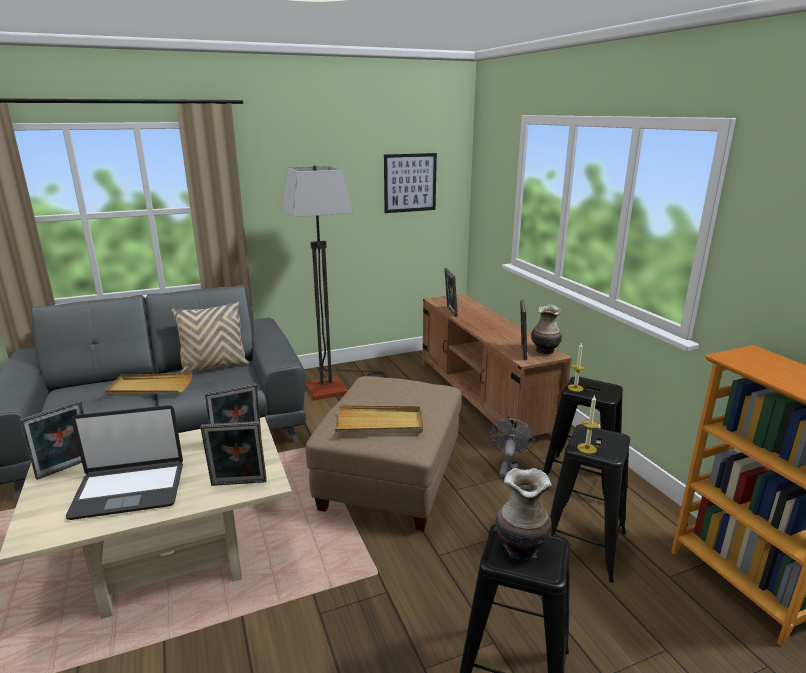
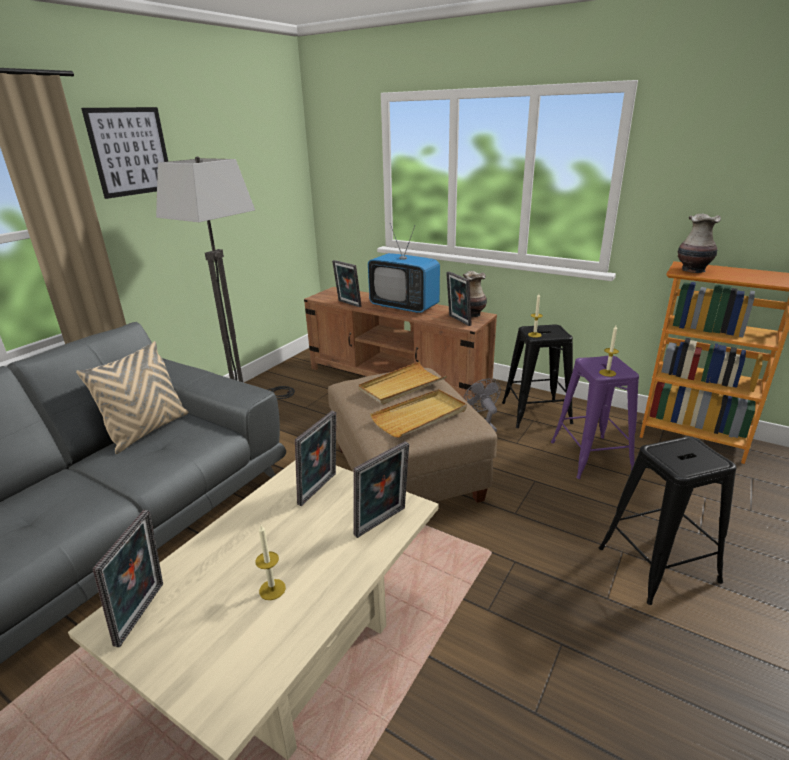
camera: 35 degrees left, 5 degrees up
laptop [66,405,183,520] -> candle [256,525,286,600]
beige tray [105,373,192,396] -> beige tray moved to [359,361,447,405]
picture [384,153,437,213] -> picture moved to [81,107,168,199]
vase [495,468,552,560] -> vase moved to [678,214,721,273]
black stool [550,424,630,583] -> purple stool [551,355,639,479]
none -> television [368,223,440,313]

